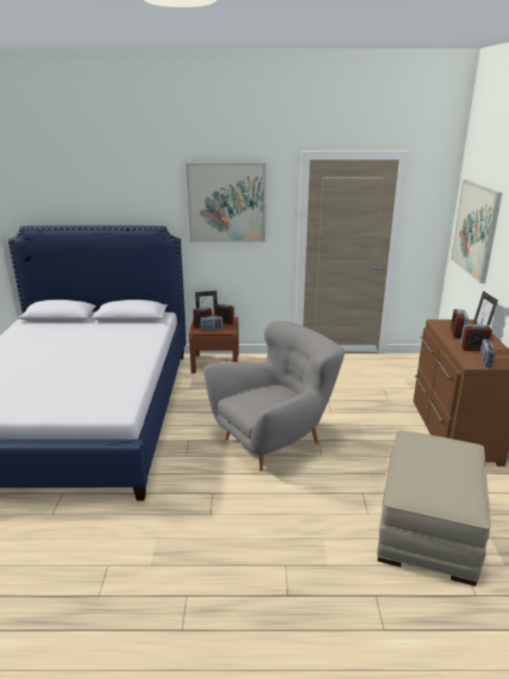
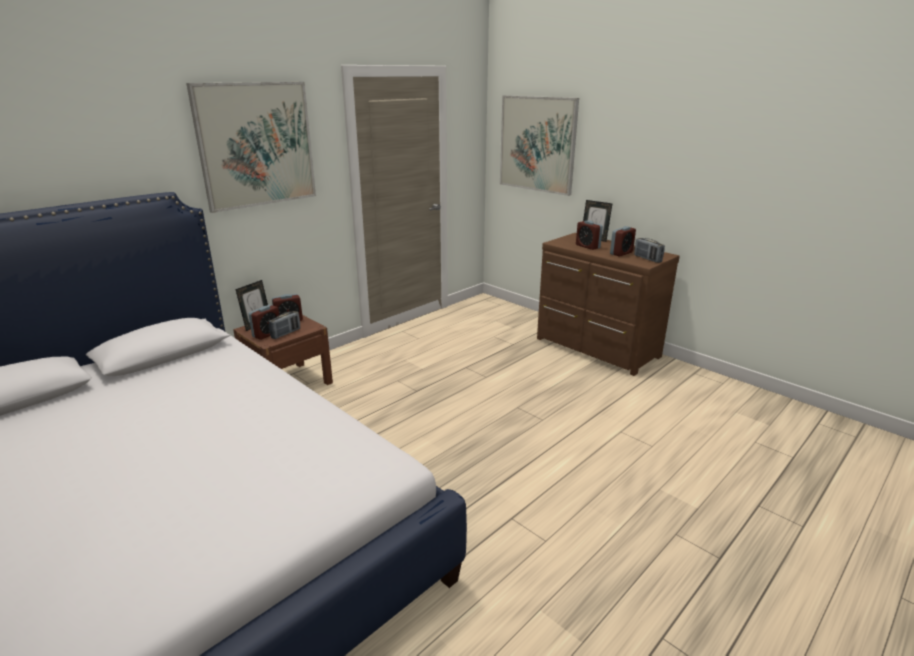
camera: 45 degrees left, 0 degrees up
grey armchair [204,321,345,471] -> none
beige ottoman [377,430,491,586] -> none

